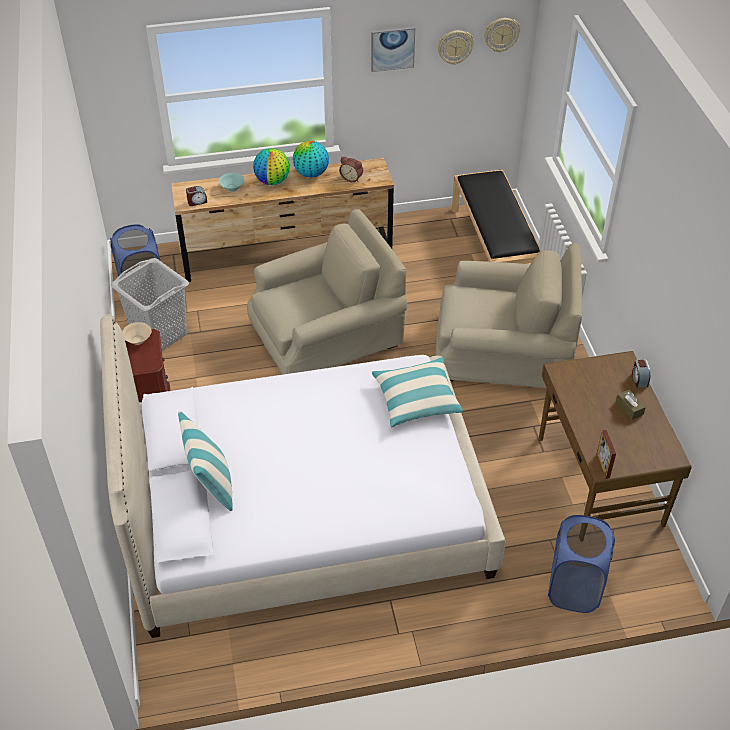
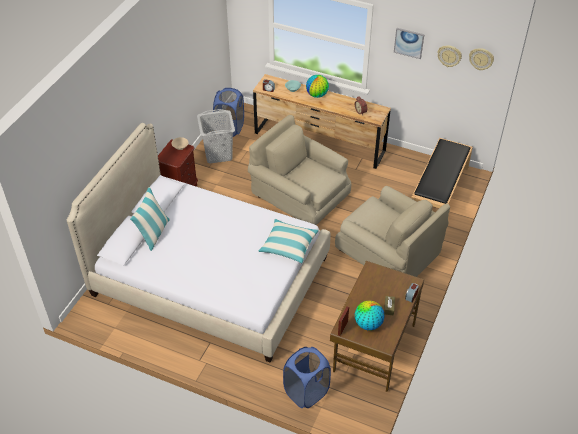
camera: 35 degrees right, 0 degrees up
beige armchair [247,209,407,375] -> beige armchair turned 150 degrees counterclockwise [248,115,351,225]
globe [293,141,329,177] -> globe moved to [355,301,385,330]

